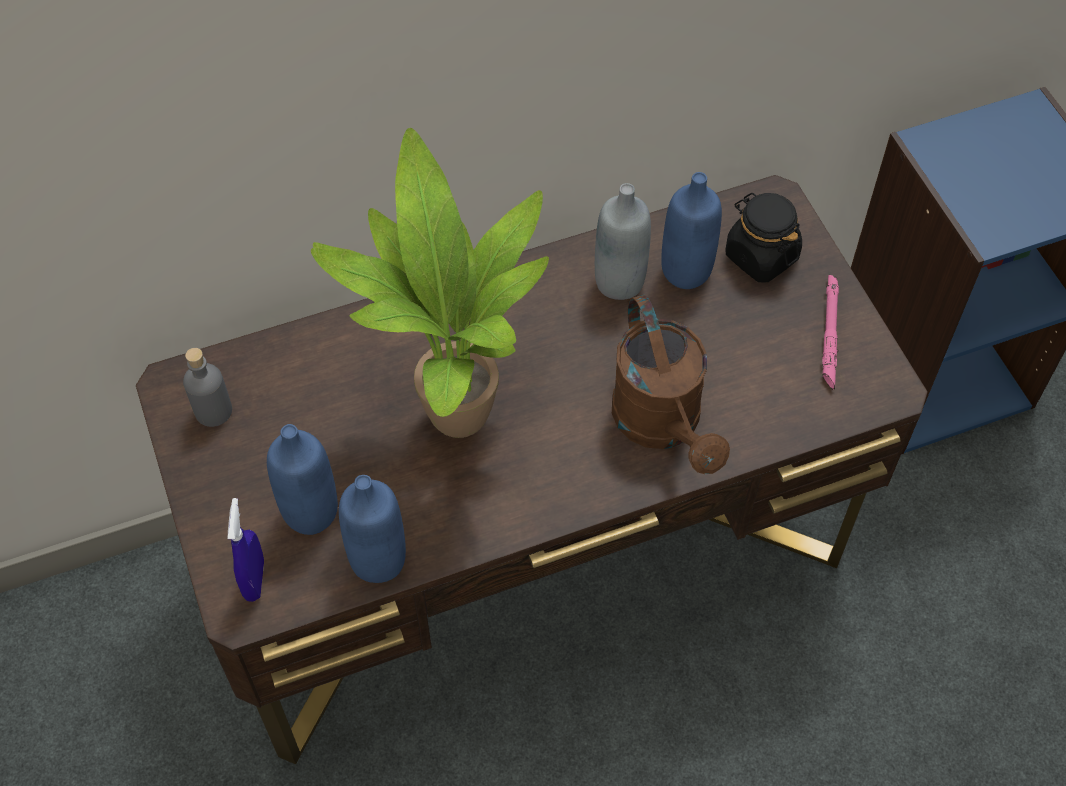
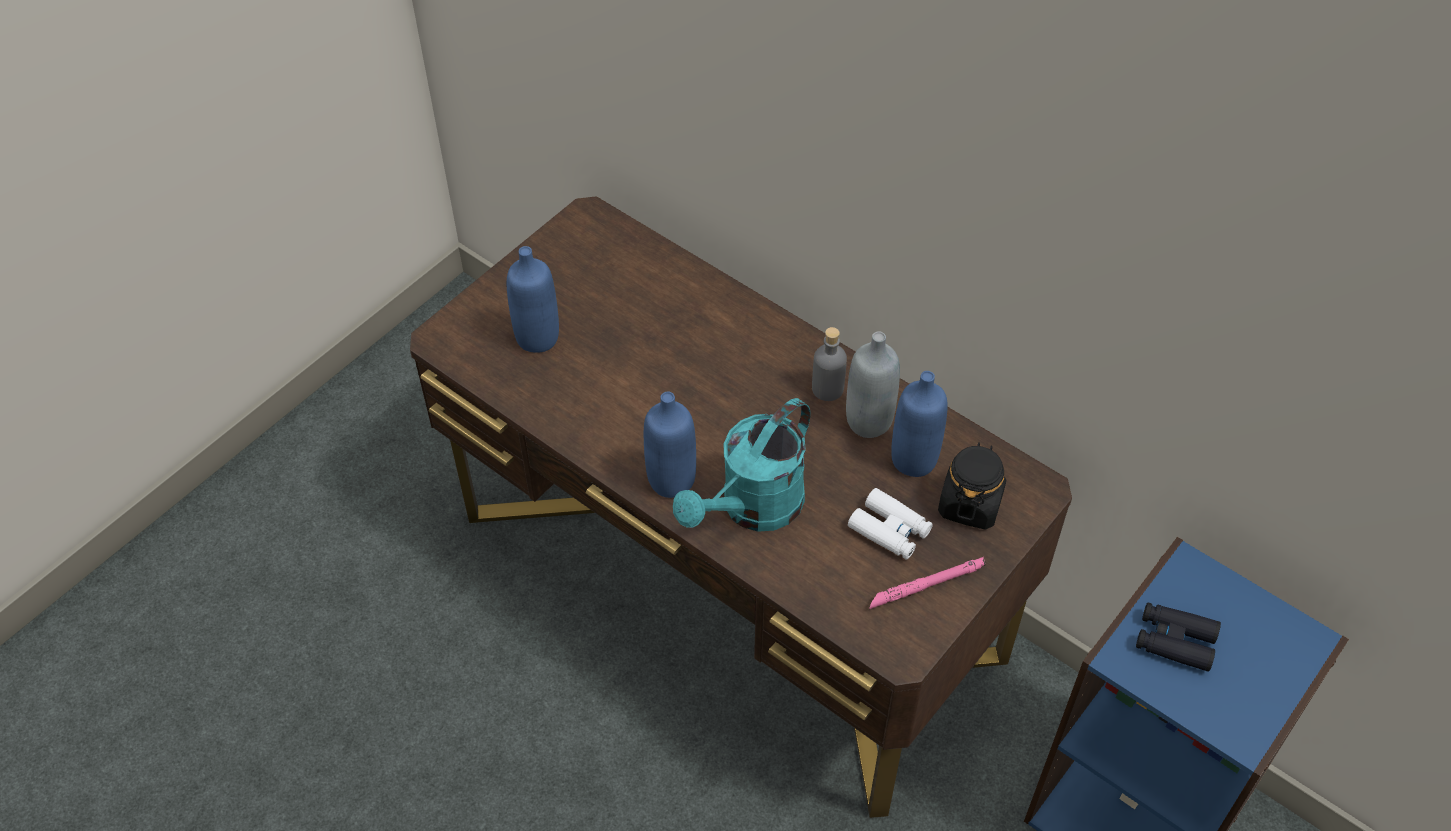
camera: 60 degrees right, 5 degrees down
grey bottle [183,348,232,427] -> grey bottle moved to [812,327,847,401]
blue spray bottle [228,498,264,602] -> none
potted plant [311,128,549,438] -> none
blue bottle [339,475,406,583] -> blue bottle moved to [644,391,696,498]
brown watering can [612,295,730,474] -> turquoise watering can [673,398,810,532]
none -> white binoculars [848,488,933,560]
none -> black binoculars [1136,603,1221,672]

